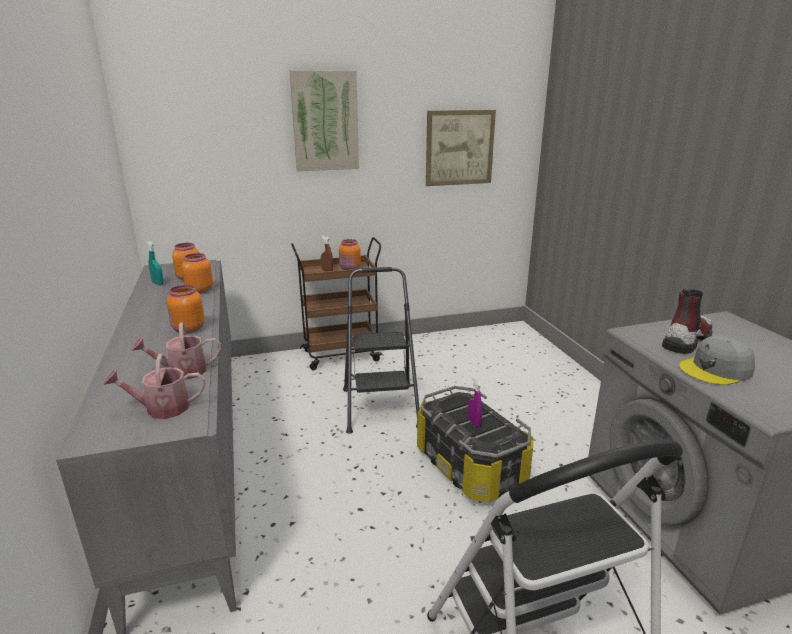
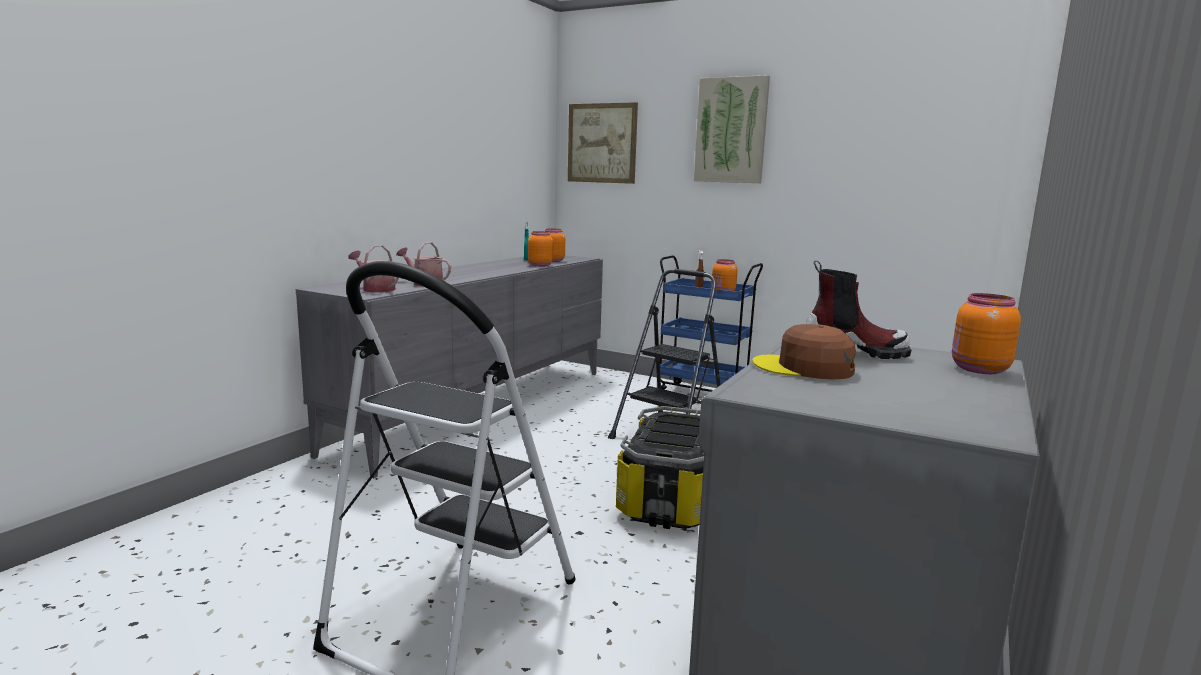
camera: 45 degrees right, 10 degrees down
orange jar [167,285,205,333] -> orange jar moved to [952,293,1021,374]
brown cart [291,237,383,370] -> blue cart [660,255,763,392]
picture [426,110,496,186] -> picture moved to [568,102,638,184]
purple spray bottle [468,377,482,428] -> none
grey cap [679,336,755,385] -> brown cap [752,324,856,379]

